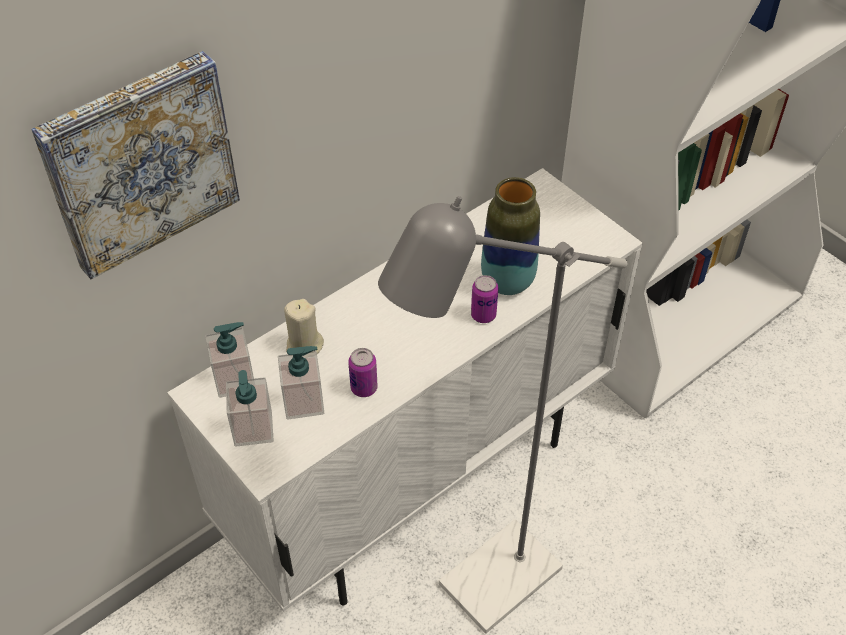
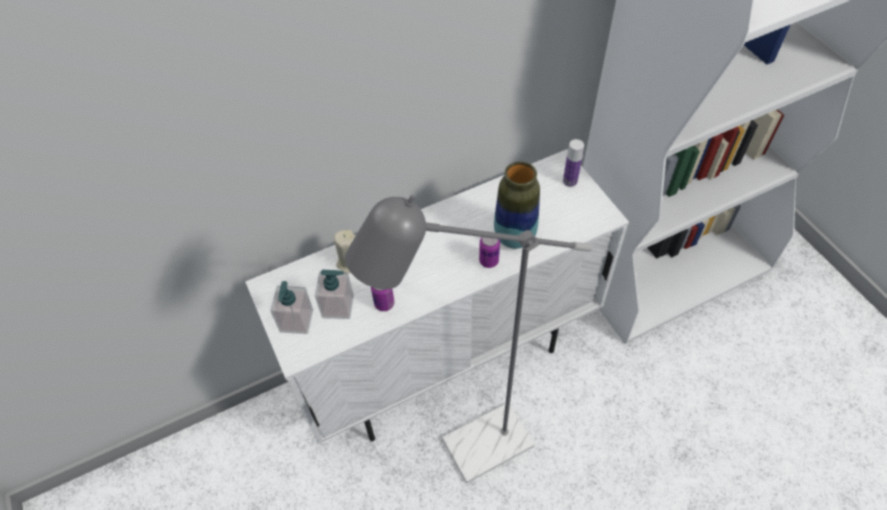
camera: 15 degrees right, 5 degrees up
picture [31,51,240,279] -> none
soap dispenser [205,322,254,398] -> none
none -> bottle [563,139,584,187]

